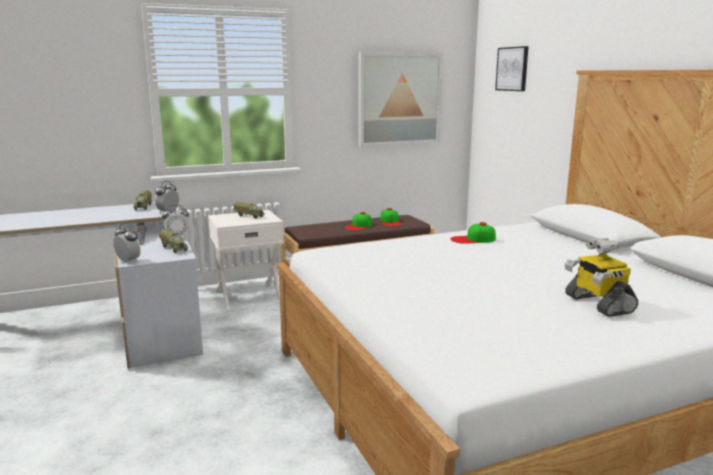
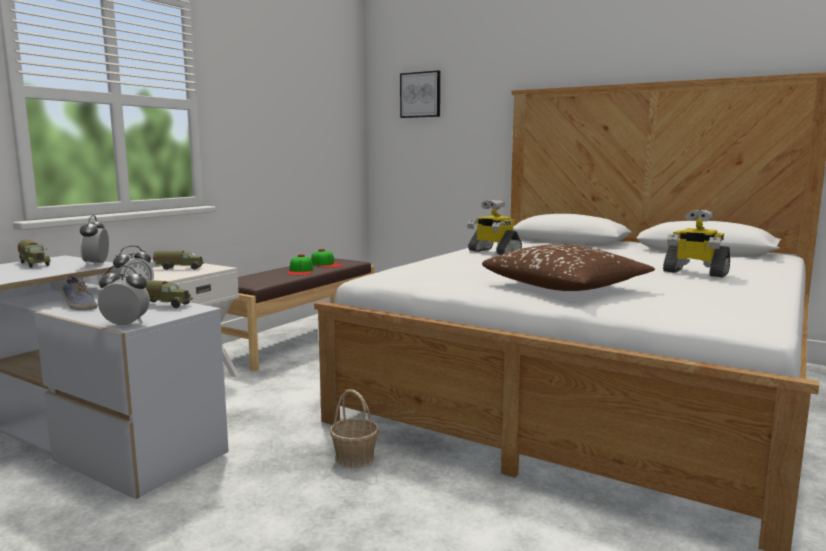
camera: 35 degrees left, 5 degrees down
picture [359,52,443,147] -> none
cap [450,222,496,244] -> toy robot [467,200,522,255]
none -> basket [330,389,379,468]
none -> brown pillow [482,244,655,291]

